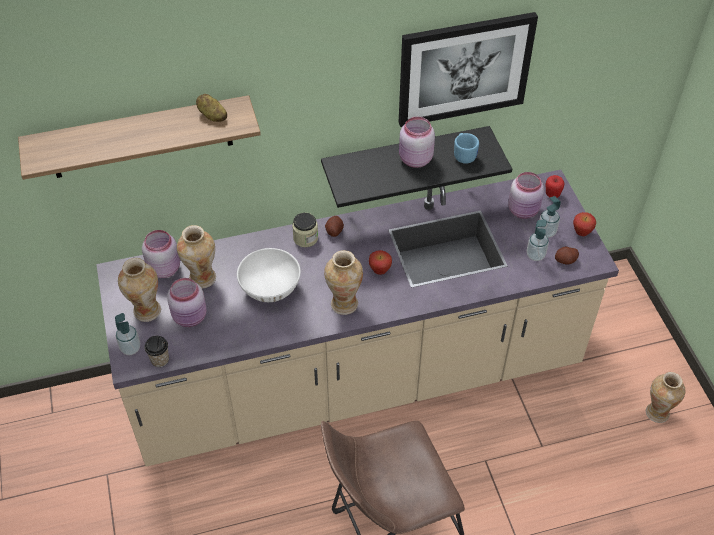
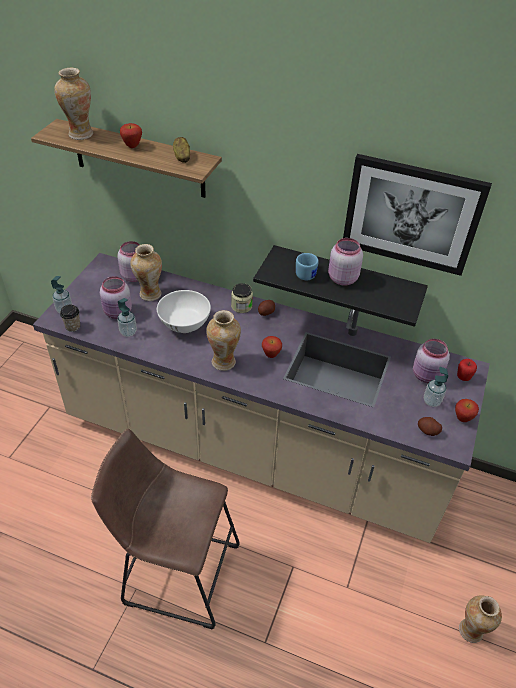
camera: 35 degrees right, 5 degrees down
vase [118,258,161,322] -> vase moved to [54,68,93,140]
blue mug [454,133,479,164] -> blue mug moved to [296,253,319,280]
soap dispenser [527,220,549,261] -> soap dispenser moved to [117,298,137,337]
none -> apple [120,123,142,148]

